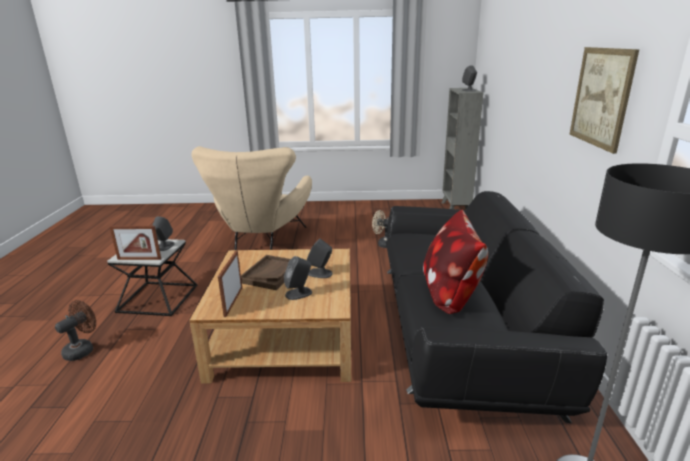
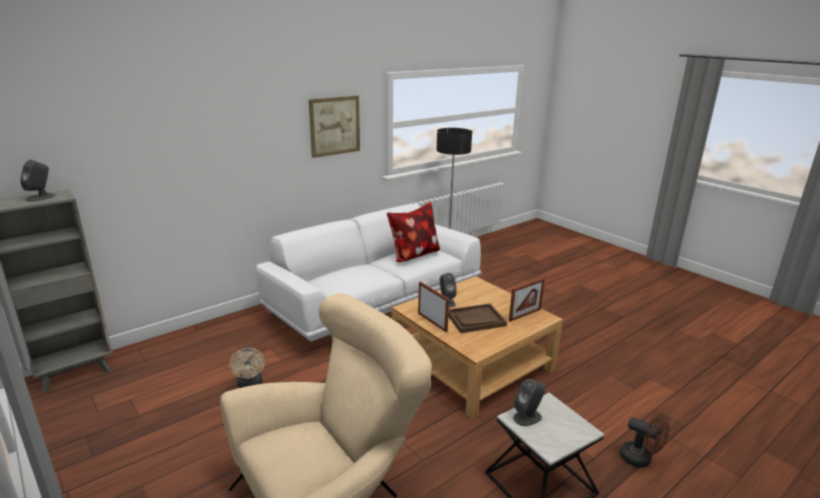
camera: 130 degrees left, 0 degrees up
brown fan [55,300,96,361] -> brown fan turned 135 degrees counterclockwise [620,414,670,468]
picture frame [109,226,161,260] -> picture frame moved to [418,282,449,332]
grey speaker [284,256,312,300] -> none
black sofa [386,191,607,423] -> white sofa [256,204,482,341]

